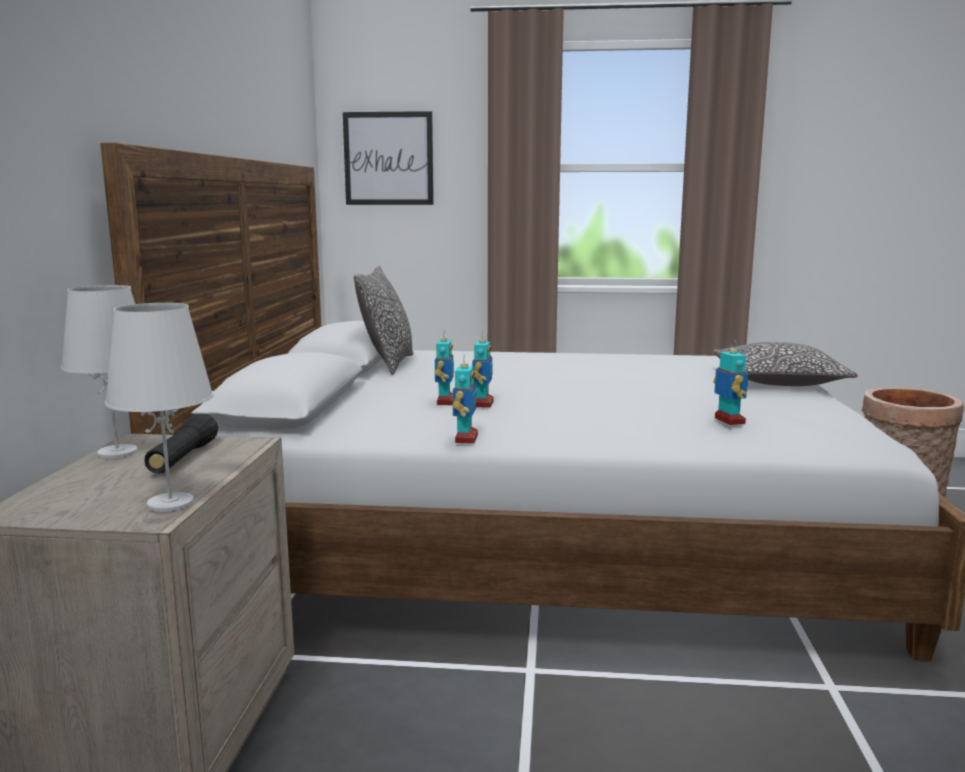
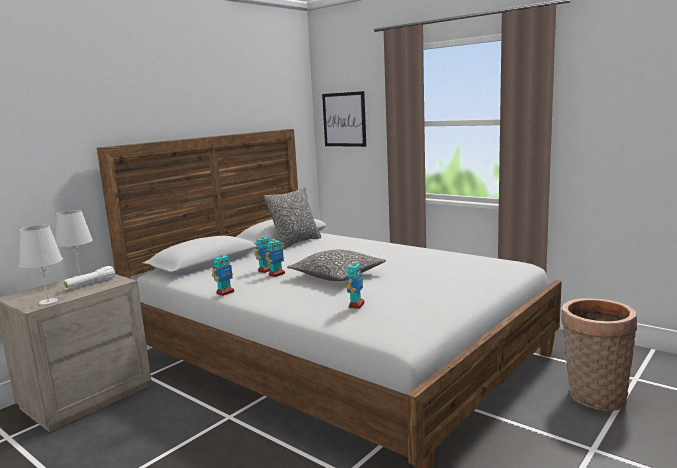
camera: 35 degrees right, 0 degrees up
black flashlight [144,413,218,474] -> white flashlight [63,266,115,290]
pillow [713,342,858,386] -> pillow moved to [287,250,386,281]

